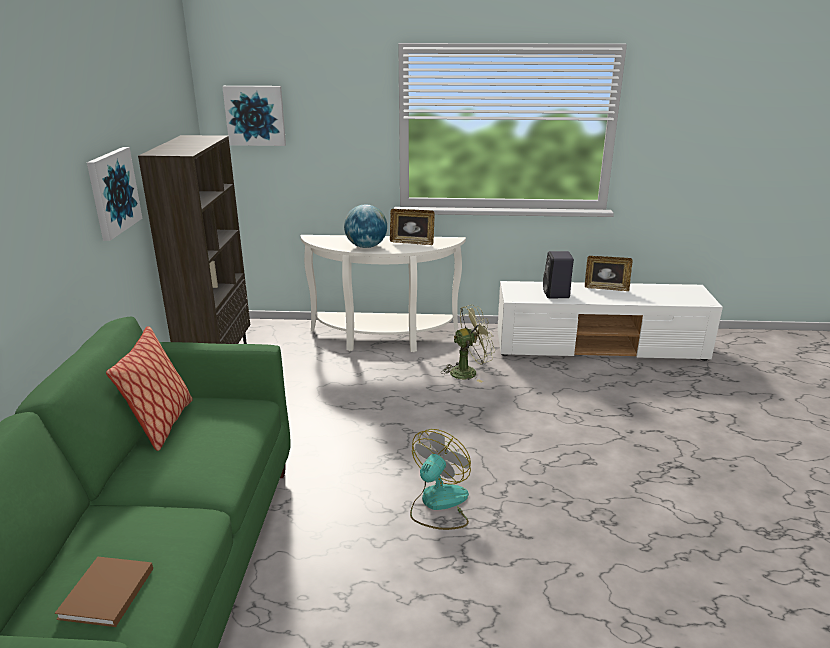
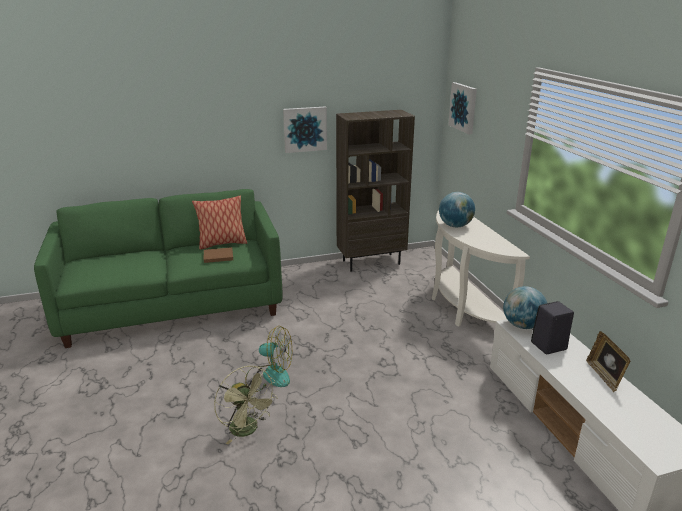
camera: 70 degrees right, 0 degrees up
brown book [55,557,153,627] -> brown book moved to [204,247,233,263]
picture frame [390,209,435,245] -> none
green fan [441,305,495,383] -> green fan moved to [214,366,277,445]
none -> globe [503,286,547,329]

